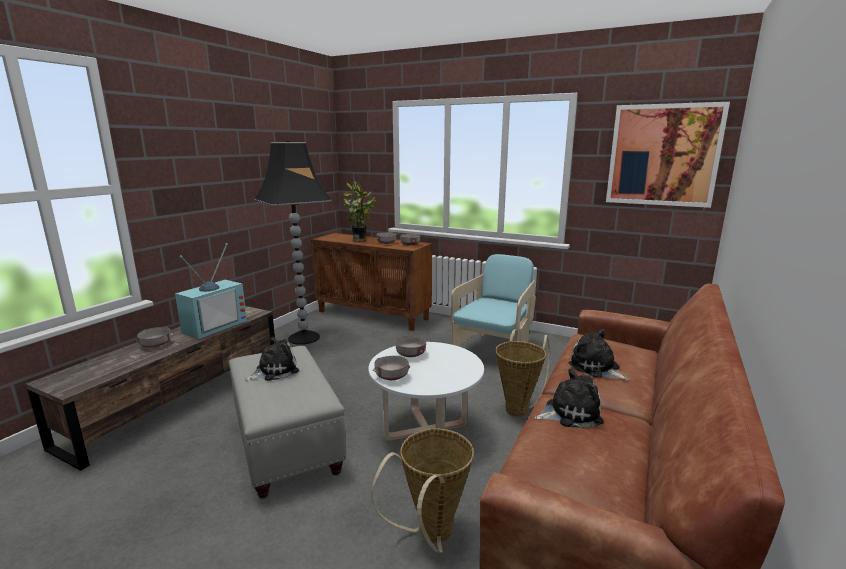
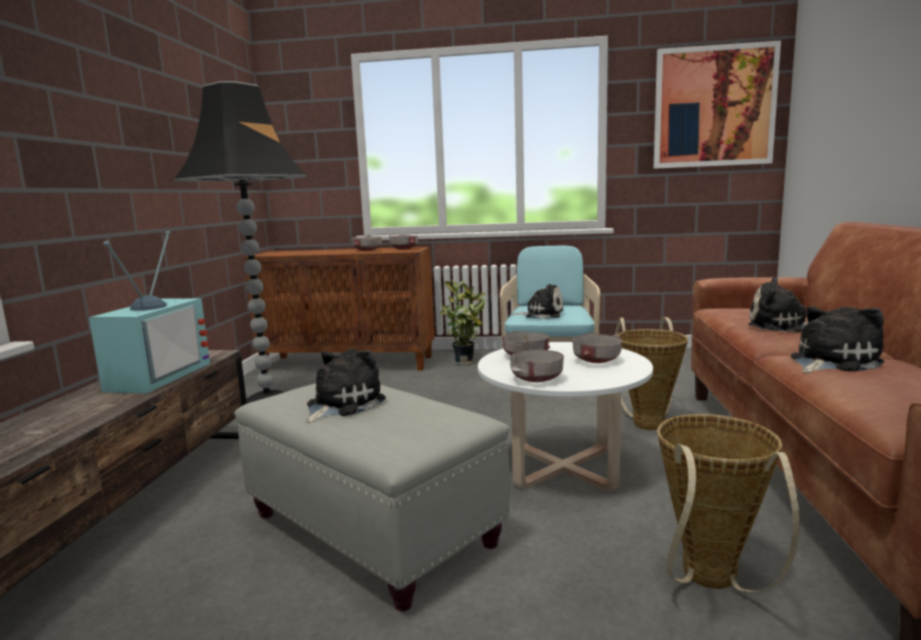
camera: 20 degrees left, 5 degrees down
grey bowl [136,326,173,347] -> grey bowl moved to [572,332,622,363]
potted plant [343,181,376,241] -> potted plant moved to [440,280,486,365]
none -> plush toy [512,284,564,319]

